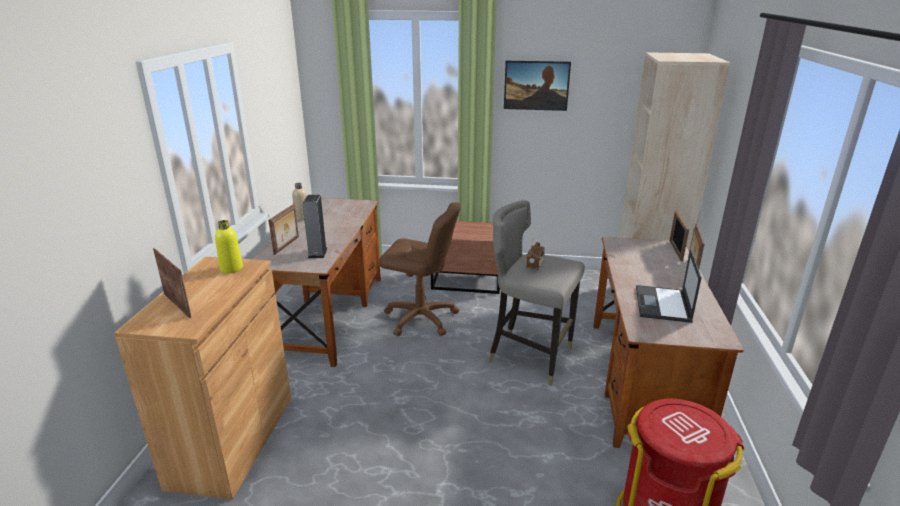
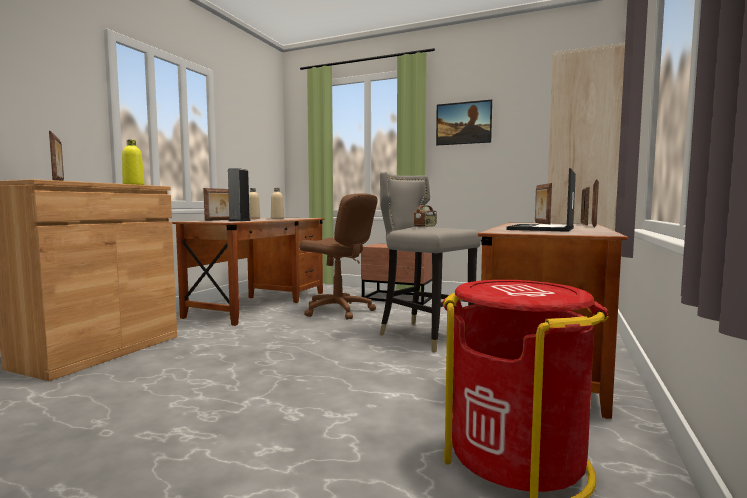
camera: 15 degrees right, 20 degrees down
none -> beige bottle [271,188,284,219]
none -> picture frame [535,183,552,224]

